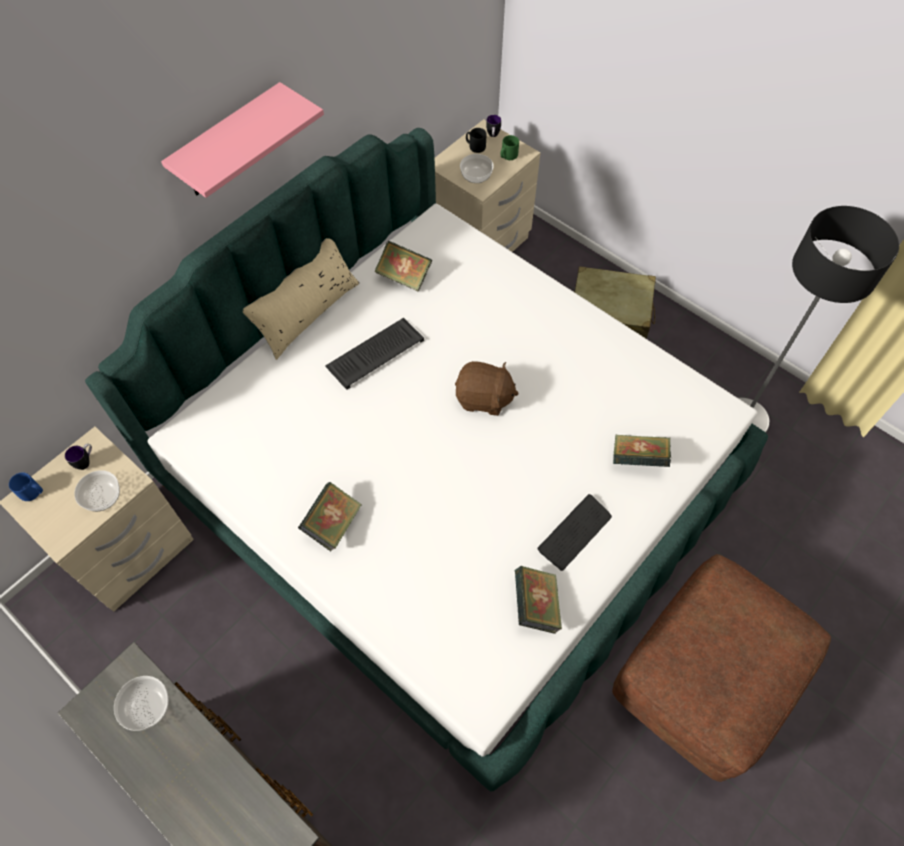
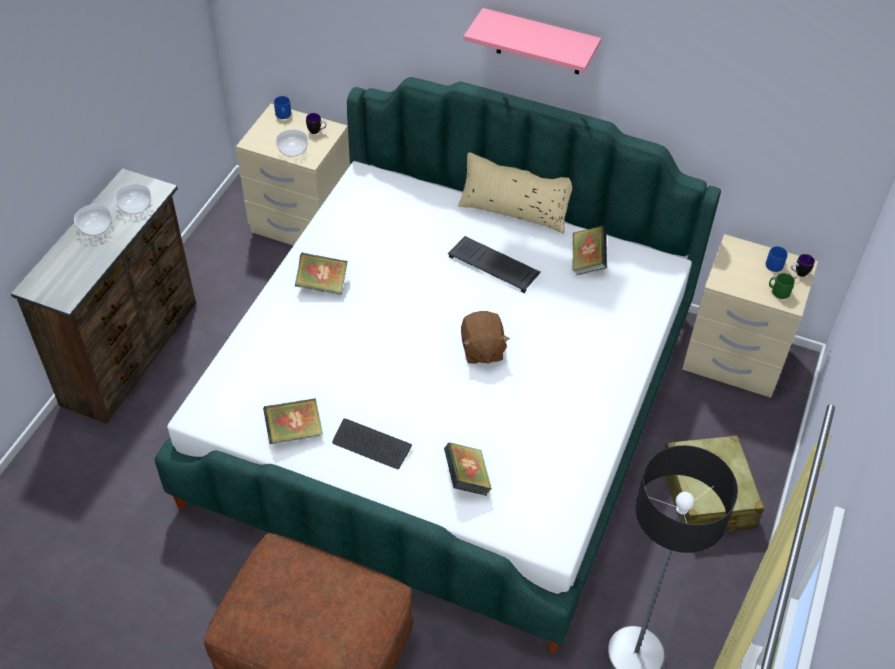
camera: 70 degrees right, 10 degrees down
bowl [460,154,494,183] -> bowl moved to [74,204,111,236]
black mug [466,128,486,153] -> blue mug [766,246,788,272]

